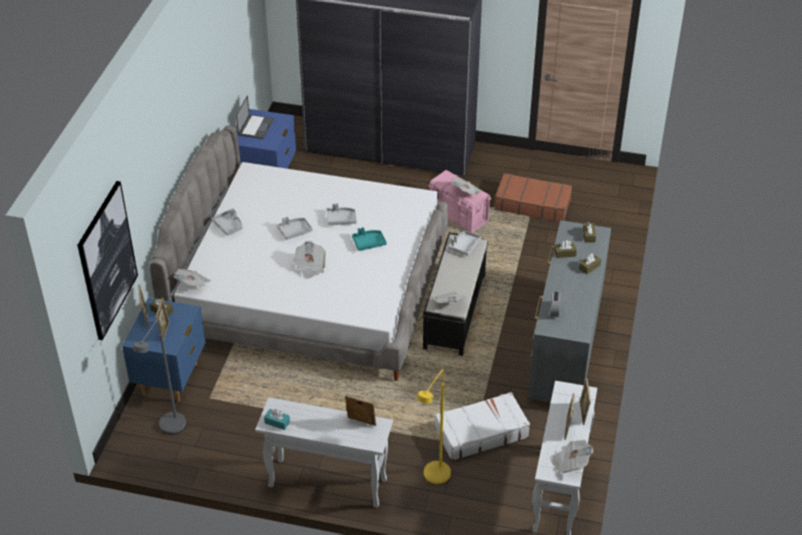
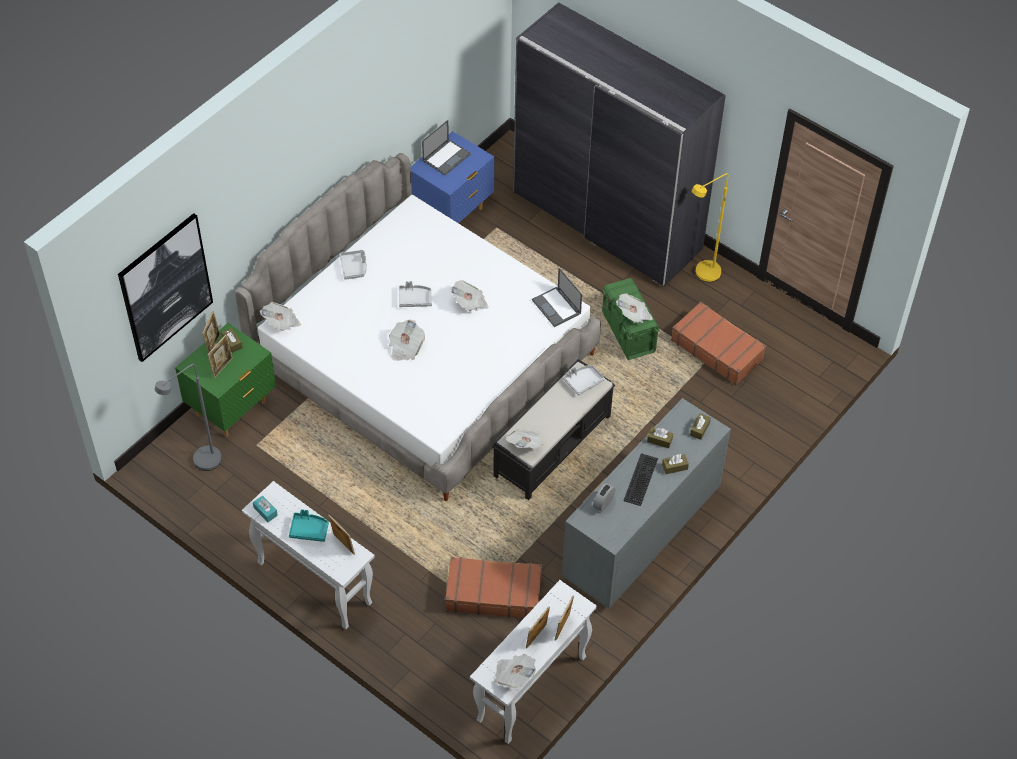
camera: 25 degrees right, 10 degrees up
blue nightstand [122,298,205,402] -> green nightstand [175,323,276,437]
grey tray [326,203,357,225] -> newspaper [450,280,488,311]
turquoise tray [352,227,387,251] -> turquoise tray moved to [289,509,329,542]
yellow floor lamp [417,369,451,485] -> yellow floor lamp moved to [692,173,728,282]
pink storage box [428,170,491,233] -> green storage box [602,278,660,360]
white suitcase [435,392,530,461] -> brown suitcase [445,557,542,618]
none -> laptop [532,268,582,327]
none -> keyboard [623,453,658,506]

